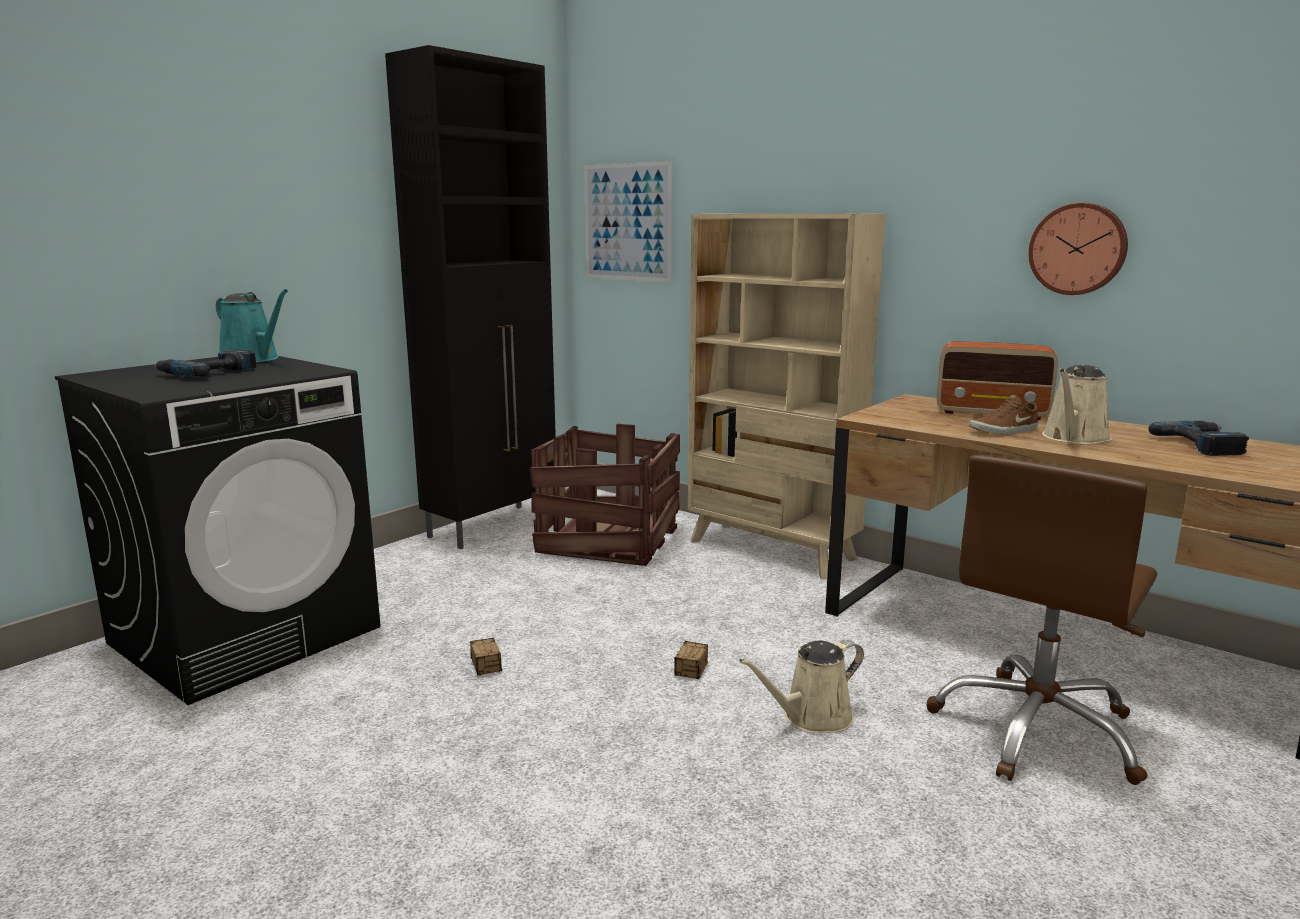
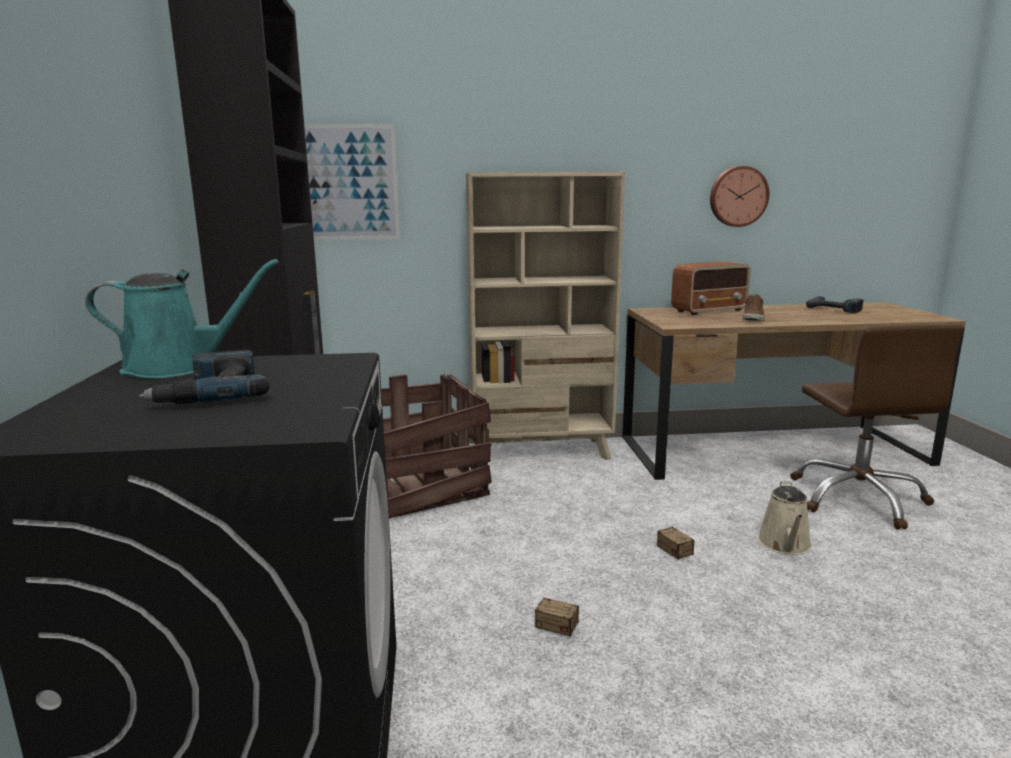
camera: 45 degrees left, 0 degrees up
beige watering can [1042,365,1112,445] -> none

